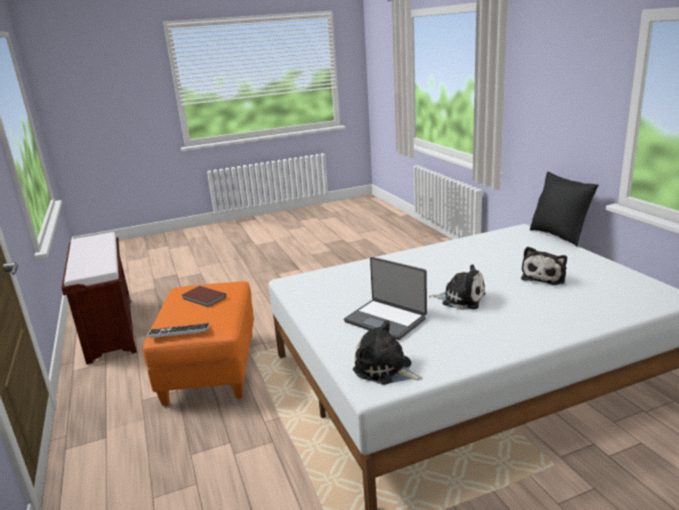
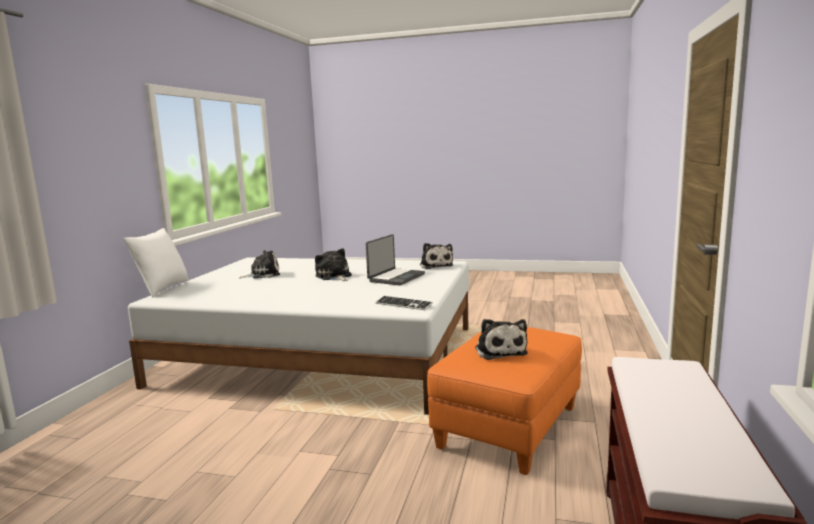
camera: 145 degrees left, 10 degrees down
keyboard [147,323,210,338] -> keyboard moved to [375,296,433,310]
brown book [182,286,227,307] -> plush toy [475,319,528,360]
laptop [344,257,427,340] -> laptop turned 45 degrees clockwise [366,234,425,285]
black pillow [530,172,599,247] -> white pillow [123,228,189,297]

